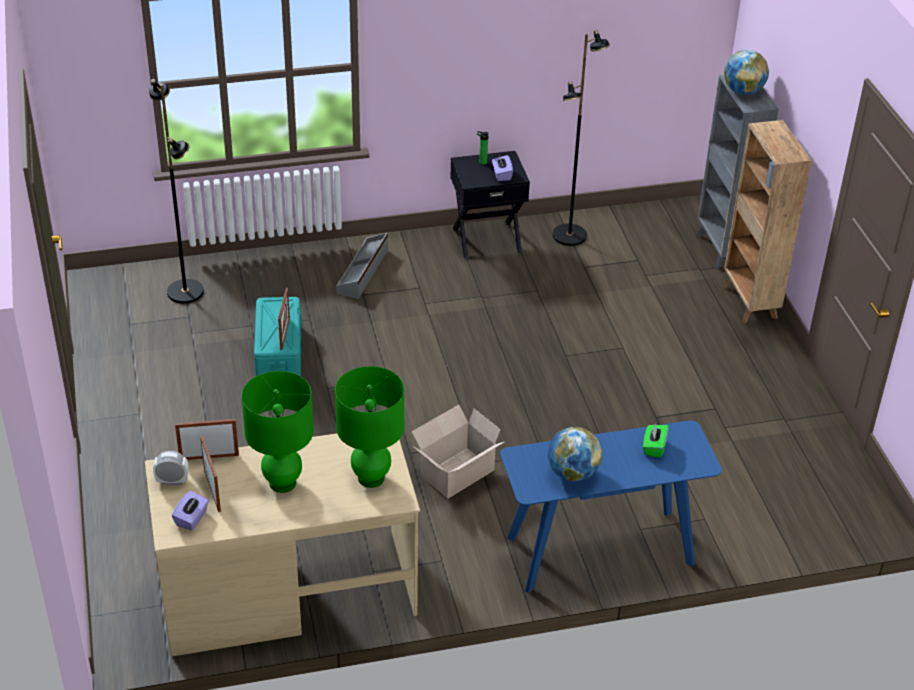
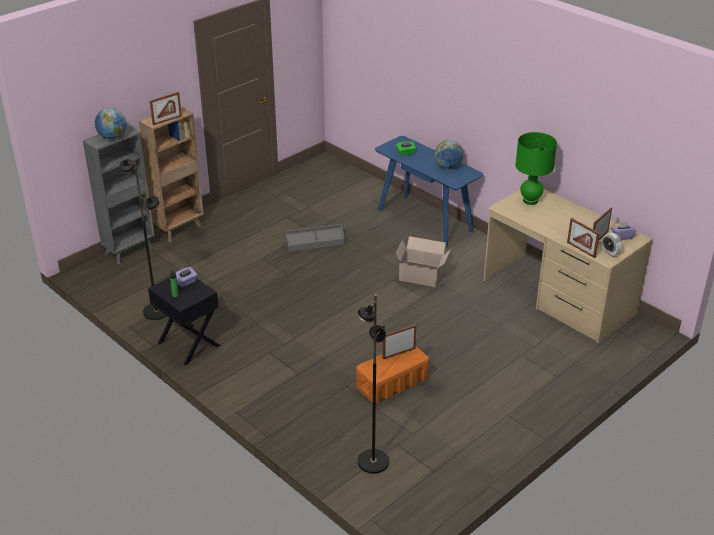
camera: 120 degrees left, 5 degrees down
green table lamp [241,371,314,493] -> none
turquoise storage box [254,297,301,376] -> orange storage box [356,346,429,404]
grey storage box [337,233,388,299] -> grey storage box moved to [285,224,345,252]
none -> picture frame [150,92,182,126]

